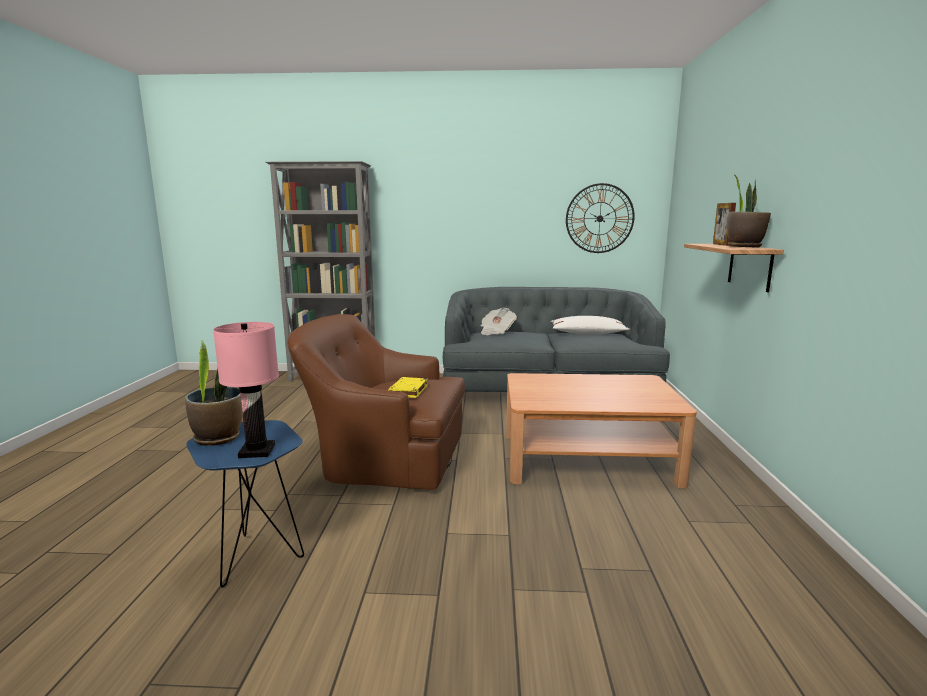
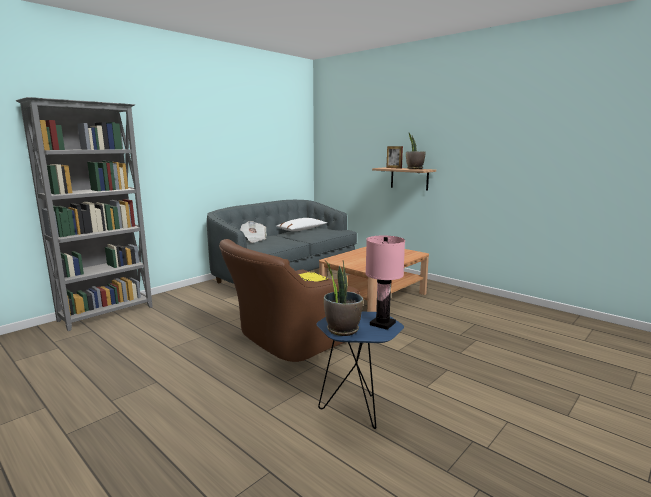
camera: 50 degrees left, 0 degrees up
wall clock [566,183,635,253] -> none

